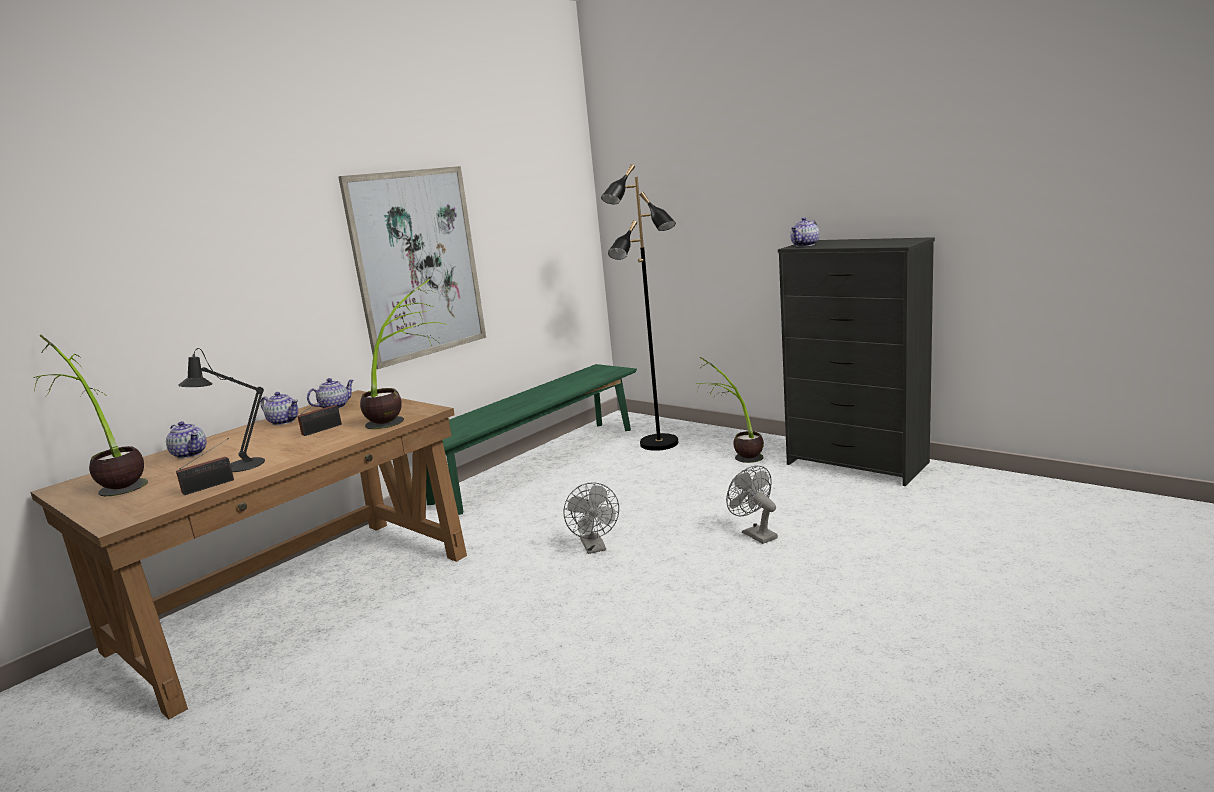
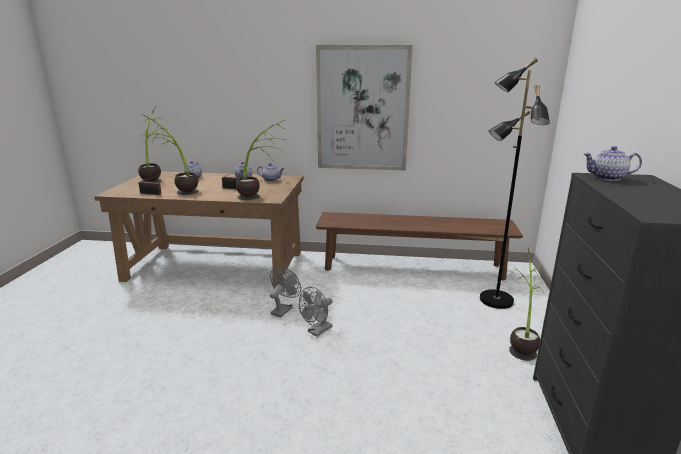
camera: 55 degrees right, 5 degrees up
black table lamp [178,348,265,472] -> potted plant [139,114,199,195]
green bench [426,364,637,515] -> brown bench [316,212,523,281]
grey fan [726,466,778,544] -> grey fan moved to [270,267,301,317]

